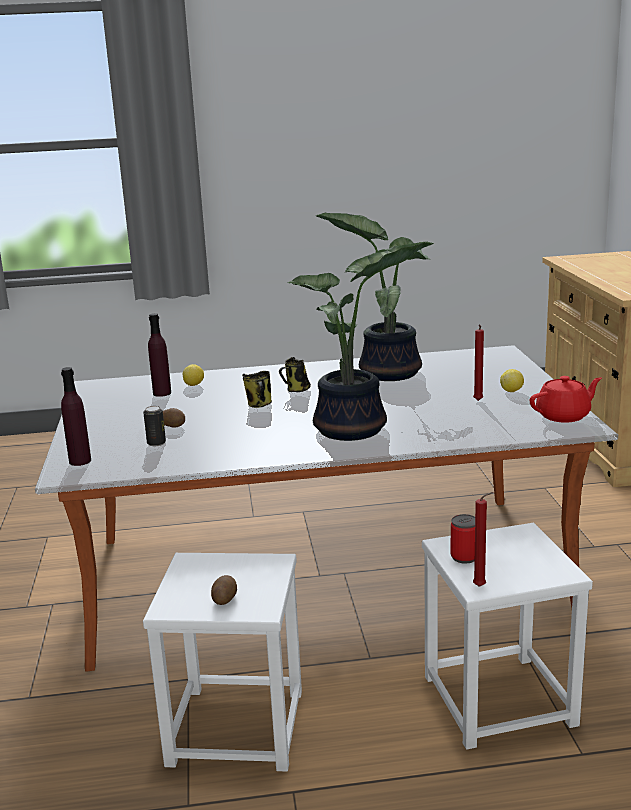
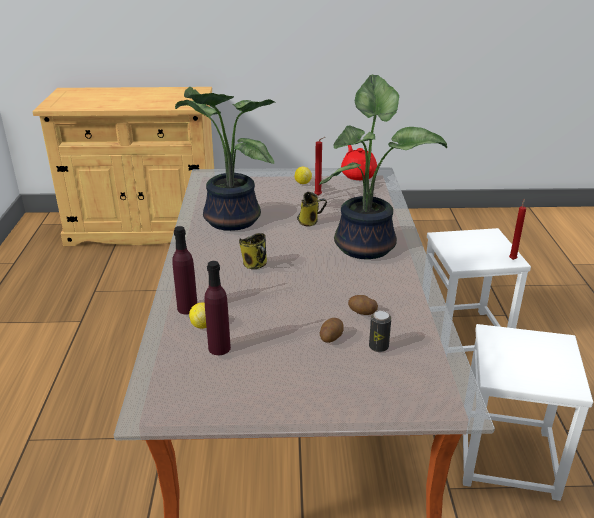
camera: 85 degrees left, 10 degrees up
purple bottle [61,367,91,466] -> purple bottle moved to [172,226,197,314]
potato [211,575,237,605] -> potato moved to [348,295,378,315]
mug [242,371,272,408] -> mug moved to [297,192,327,226]
can [451,514,475,564] -> none

